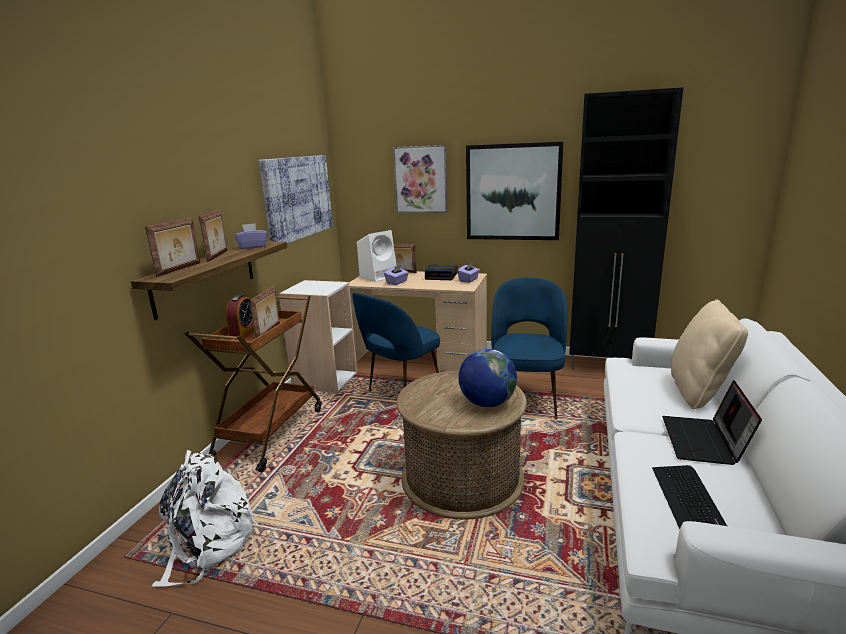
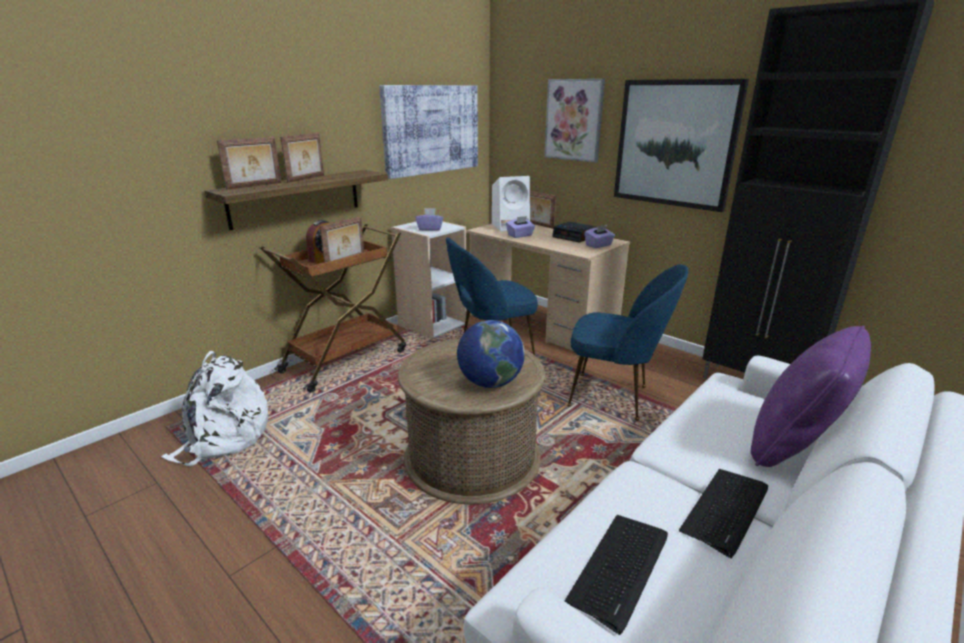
camera: 25 degrees right, 5 degrees up
purple tissue box [235,223,267,249] -> purple tissue box moved to [416,208,444,231]
blue chair [491,278,568,419] -> blue chair turned 75 degrees clockwise [567,265,688,421]
laptop [662,380,762,465] -> keyboard [679,469,768,558]
beige pillow [671,299,748,409] -> purple pillow [751,325,871,467]

